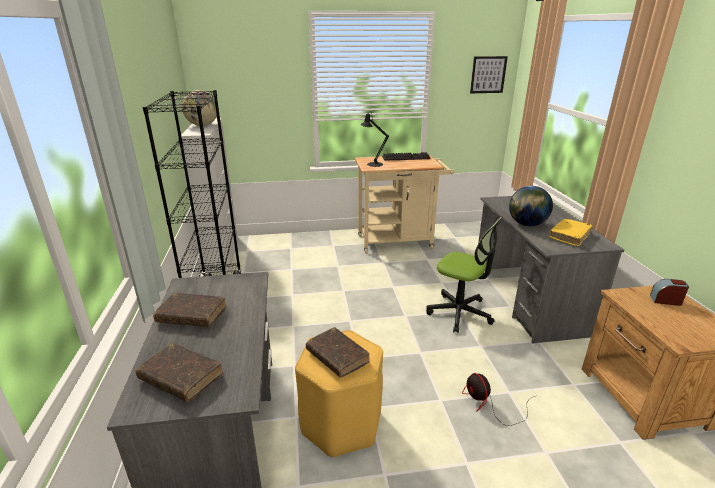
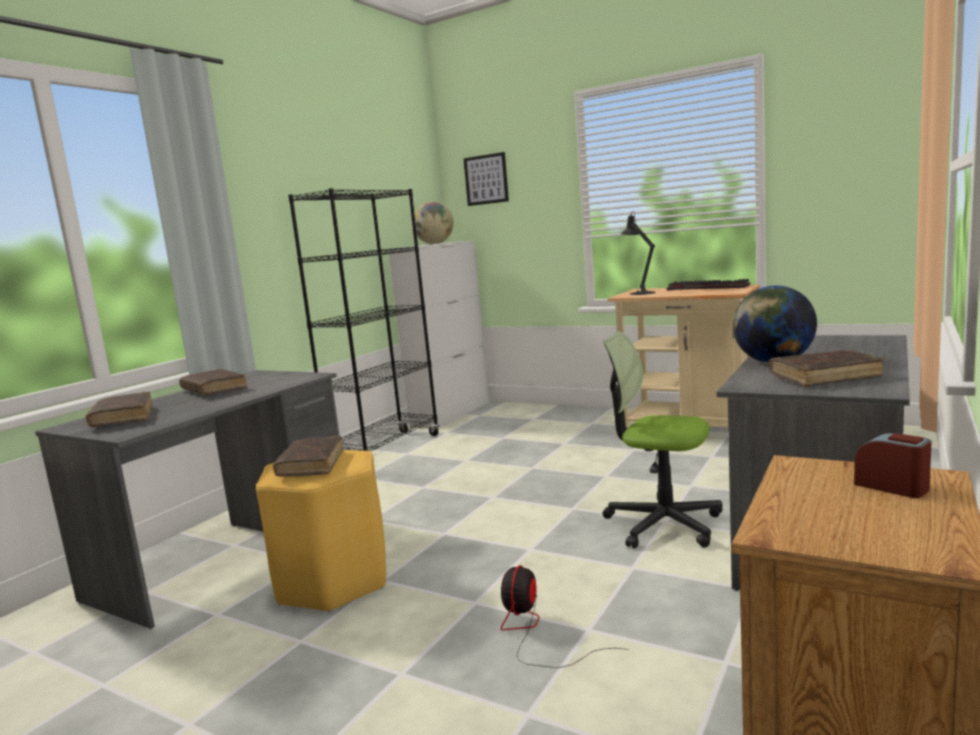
camera: 40 degrees right, 15 degrees down
office chair [426,217,502,333] -> office chair turned 135 degrees clockwise [602,332,723,549]
picture [470,56,508,93] -> picture moved to [463,152,509,206]
yellow book [549,219,592,246] -> brown book [769,350,884,387]

